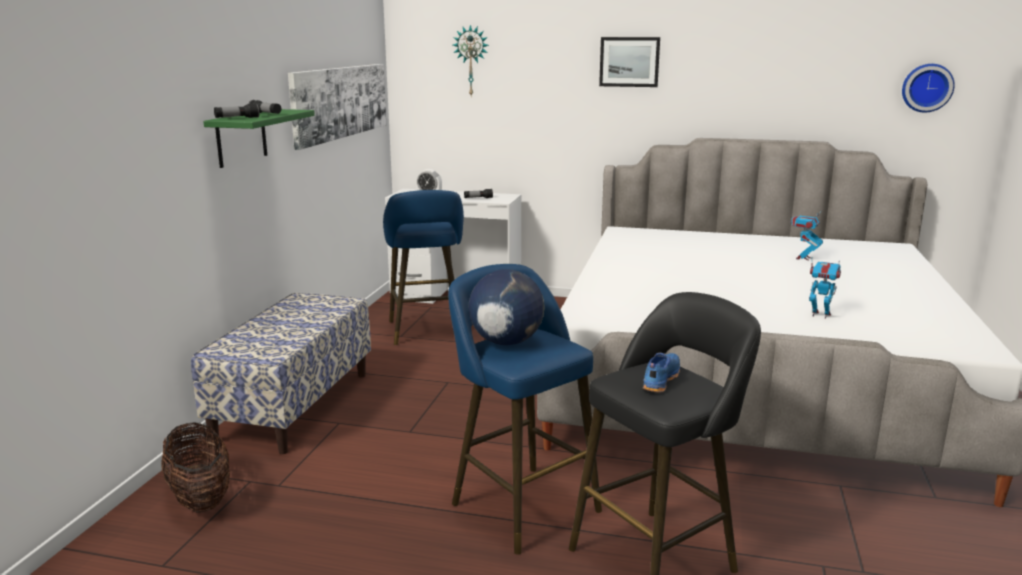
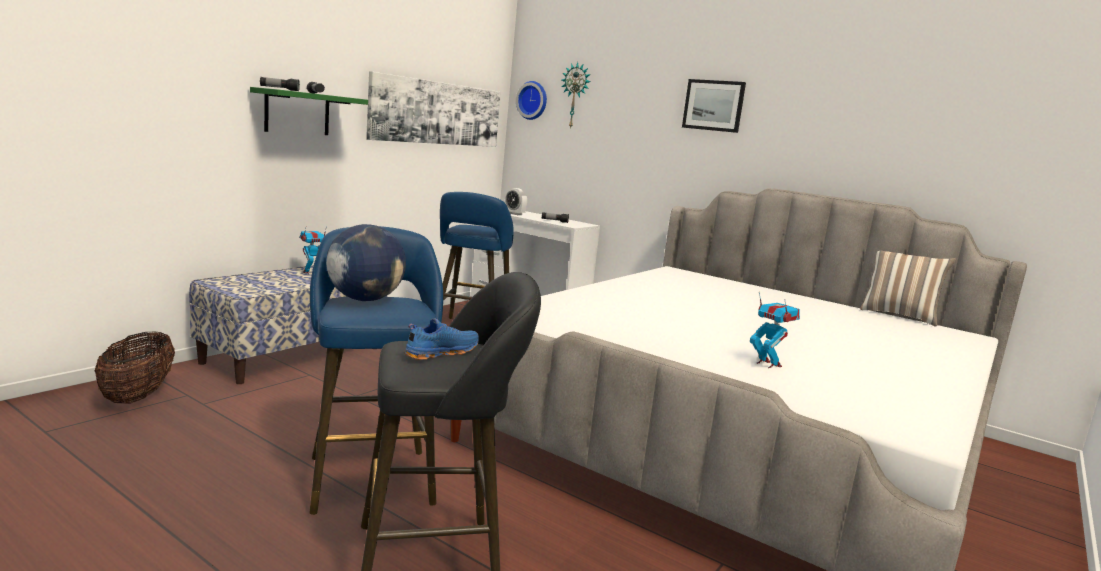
camera: 20 degrees right, 5 degrees down
toy robot [790,209,823,260] -> toy robot moved to [299,226,327,275]
wall clock [902,64,955,113] -> wall clock moved to [516,81,547,120]
none -> pillow [860,250,956,327]

